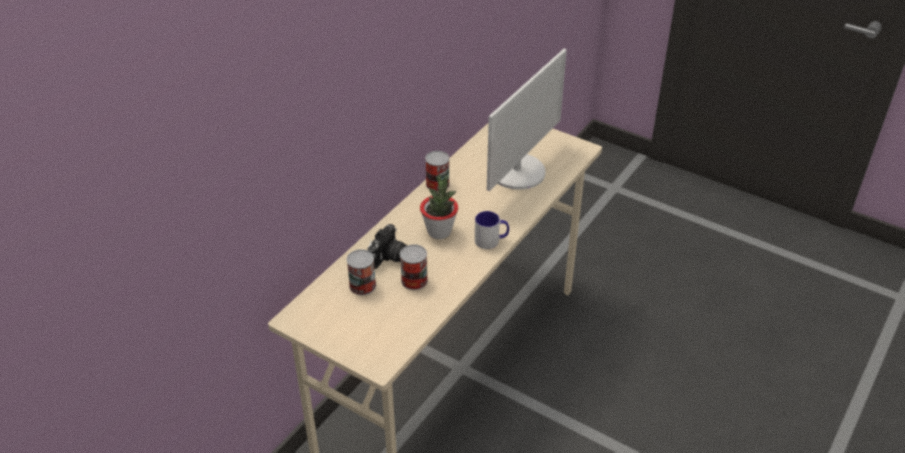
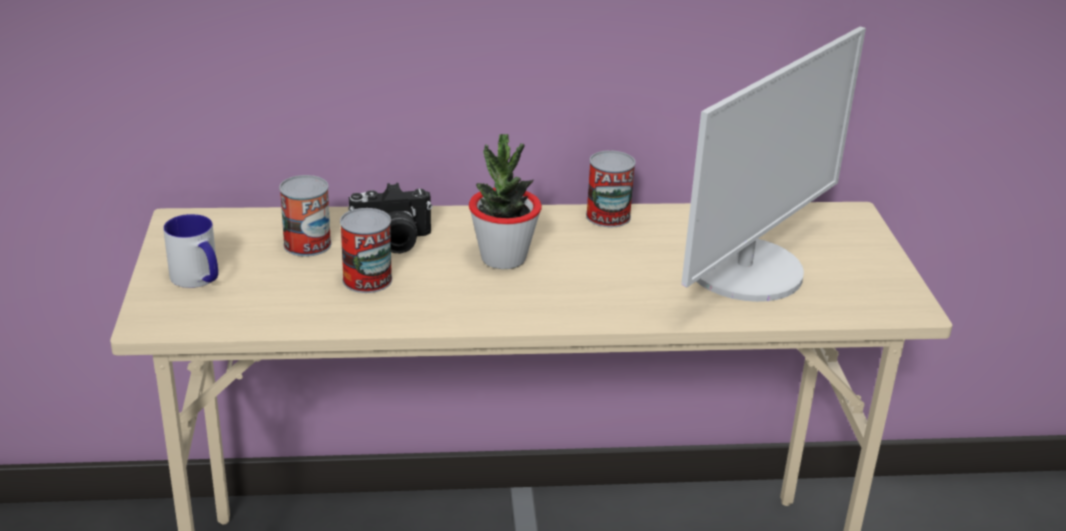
camera: 50 degrees right, 10 degrees down
mug [475,211,509,249] -> mug moved to [163,214,218,288]
monitor [487,49,567,191] -> monitor turned 45 degrees counterclockwise [681,27,866,302]

